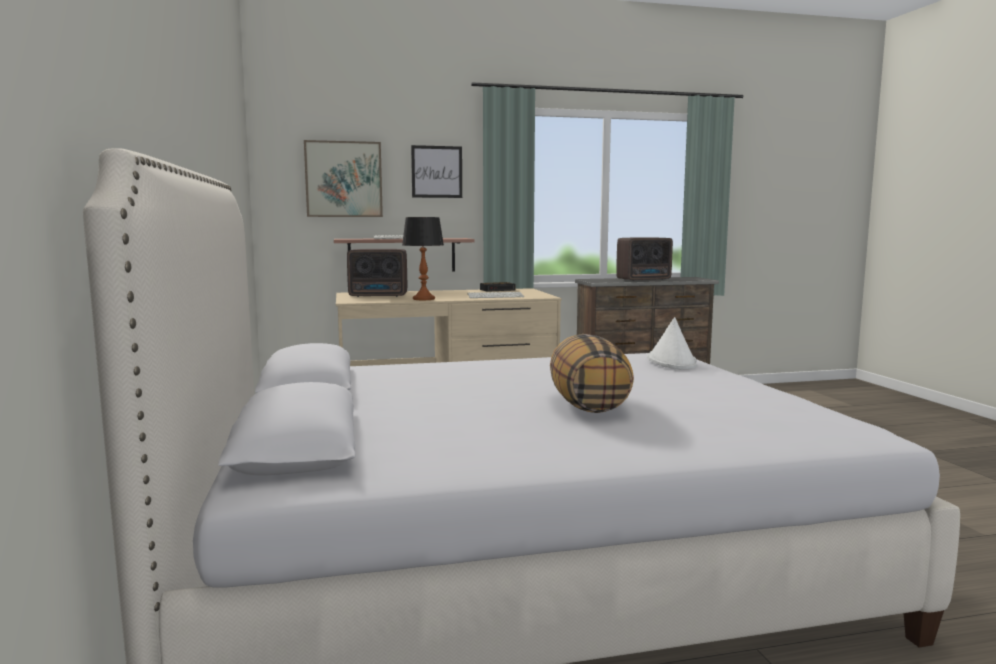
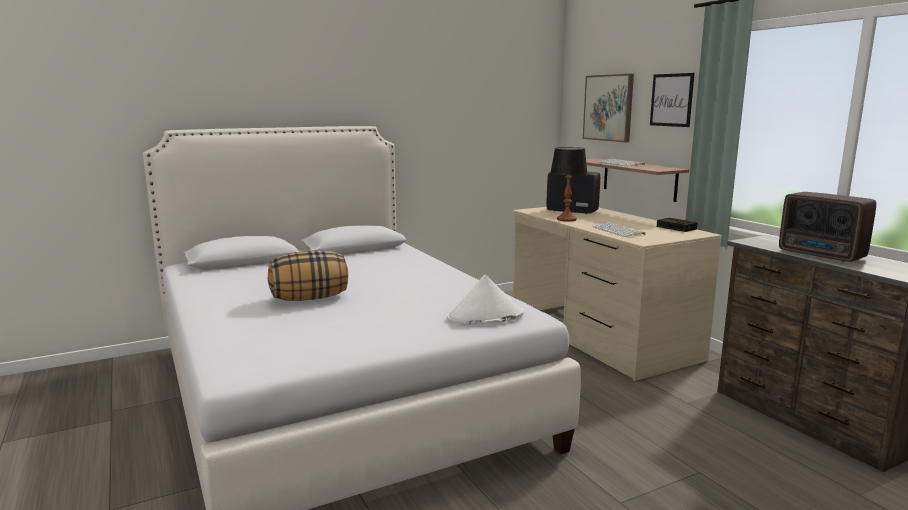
camera: 75 degrees right, 5 degrees up
radio [347,249,407,297] -> radio turned 135 degrees clockwise [546,172,600,214]

